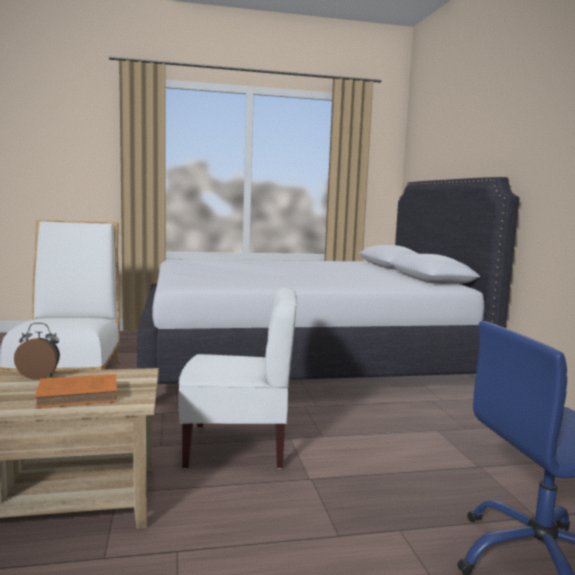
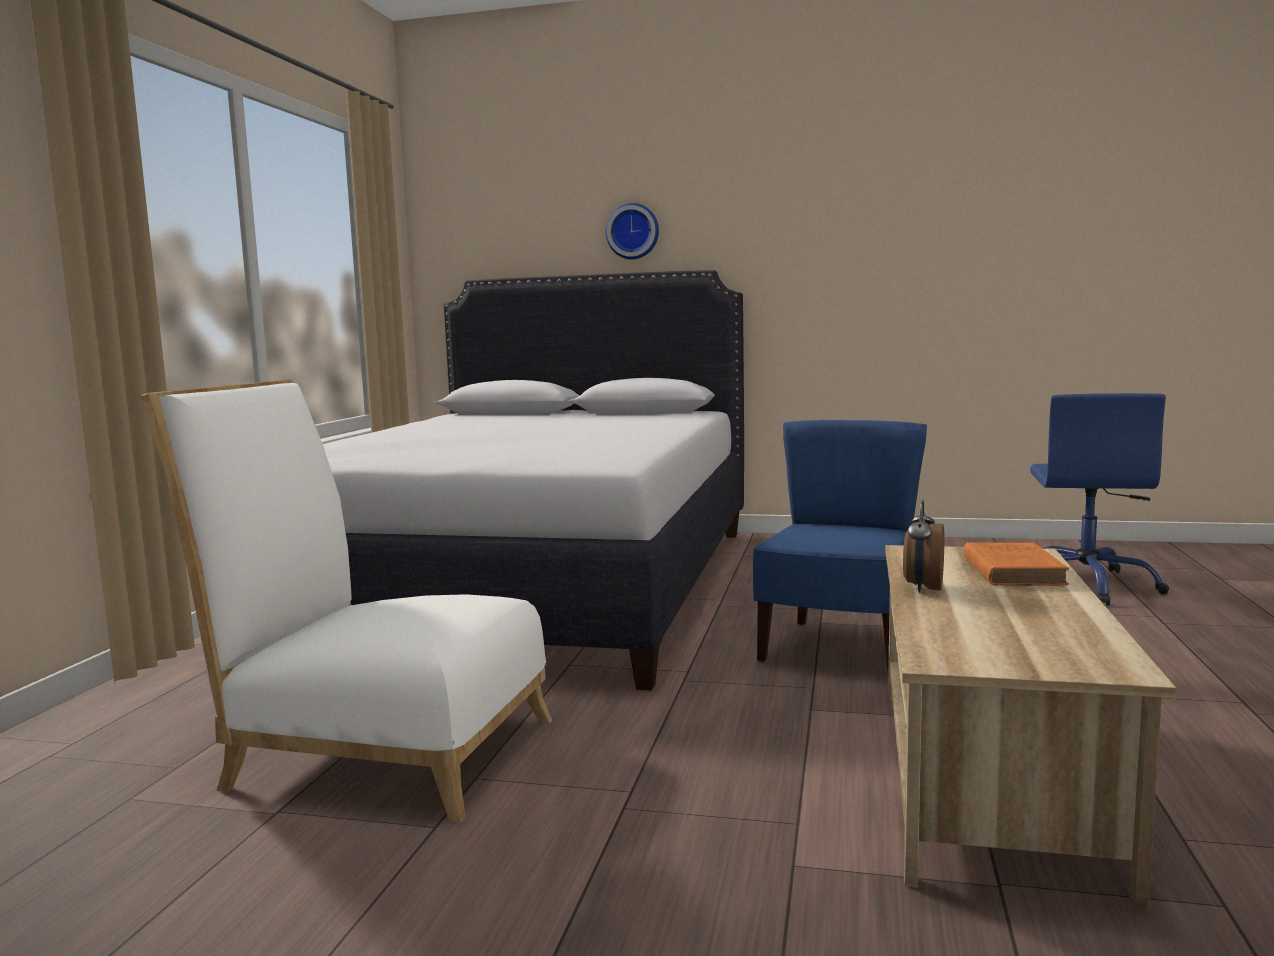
camera: 65 degrees left, 0 degrees up
white chair [178,287,297,469] -> blue chair [753,420,927,670]
none -> wall clock [606,203,659,259]

